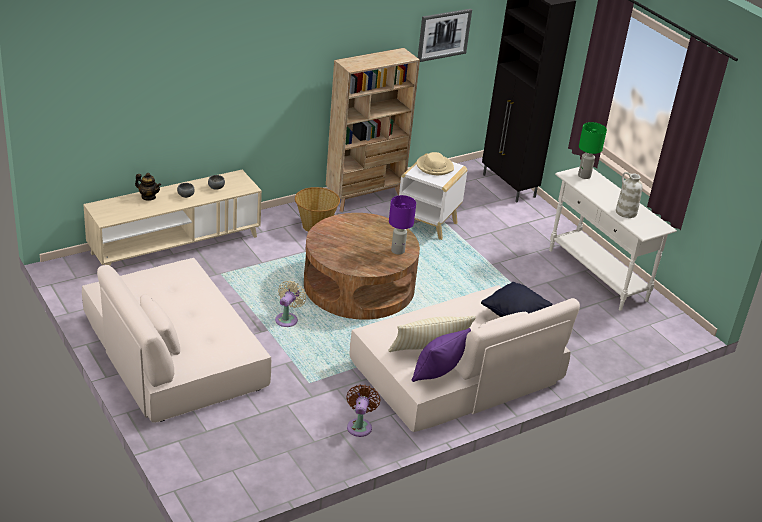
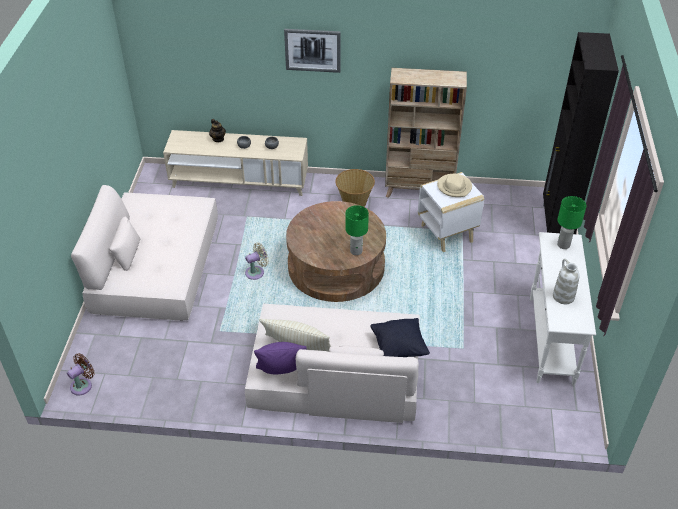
camera: 40 degrees right, 10 degrees up
brown fan [346,384,381,437] -> brown fan moved to [67,353,95,396]
purple table lamp [389,195,416,255] -> green table lamp [345,205,369,255]
picture [418,9,472,62] -> picture moved to [284,29,340,73]

